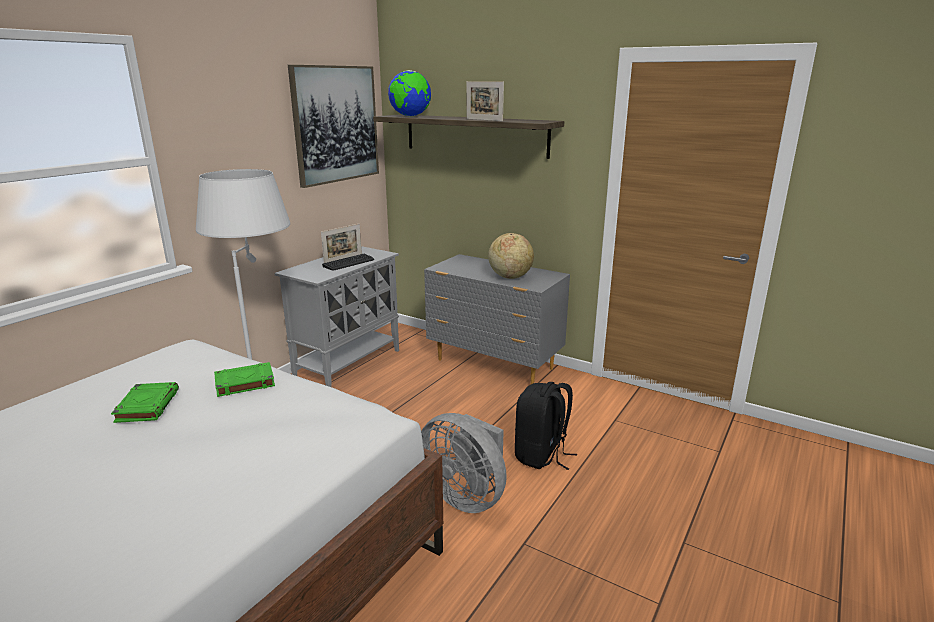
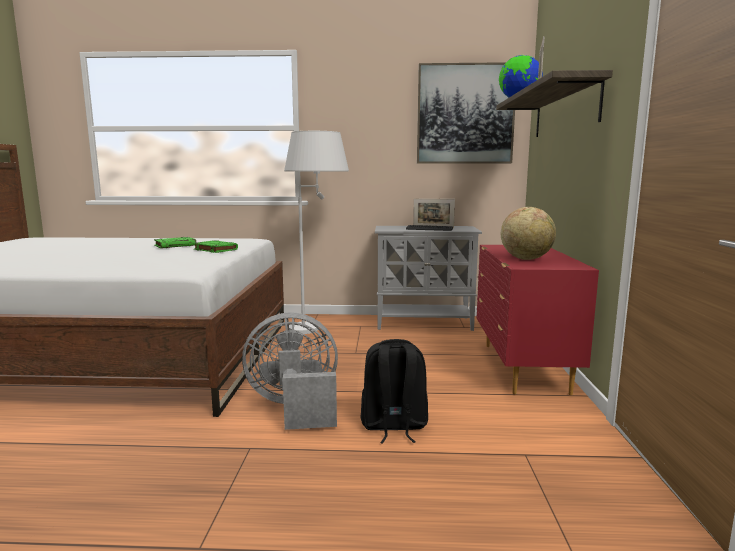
camera: 60 degrees right, 10 degrees down
grey fan [421,413,507,513] -> grey fan turned 75 degrees clockwise [242,312,338,430]
grey dresser [424,254,570,384] -> red dresser [476,245,599,395]

